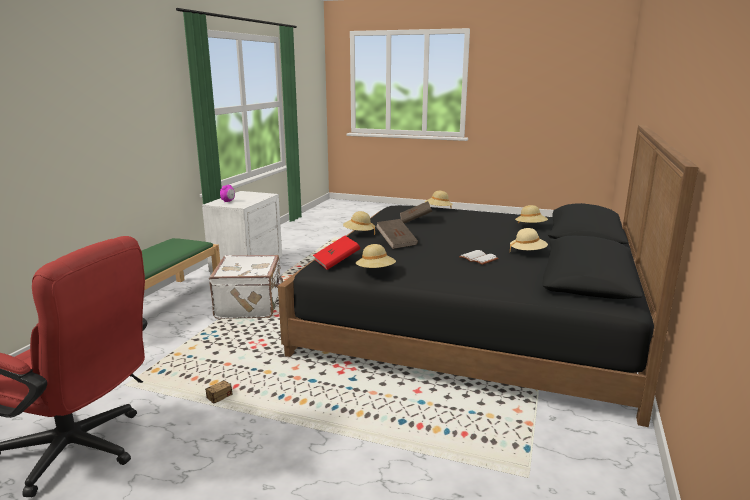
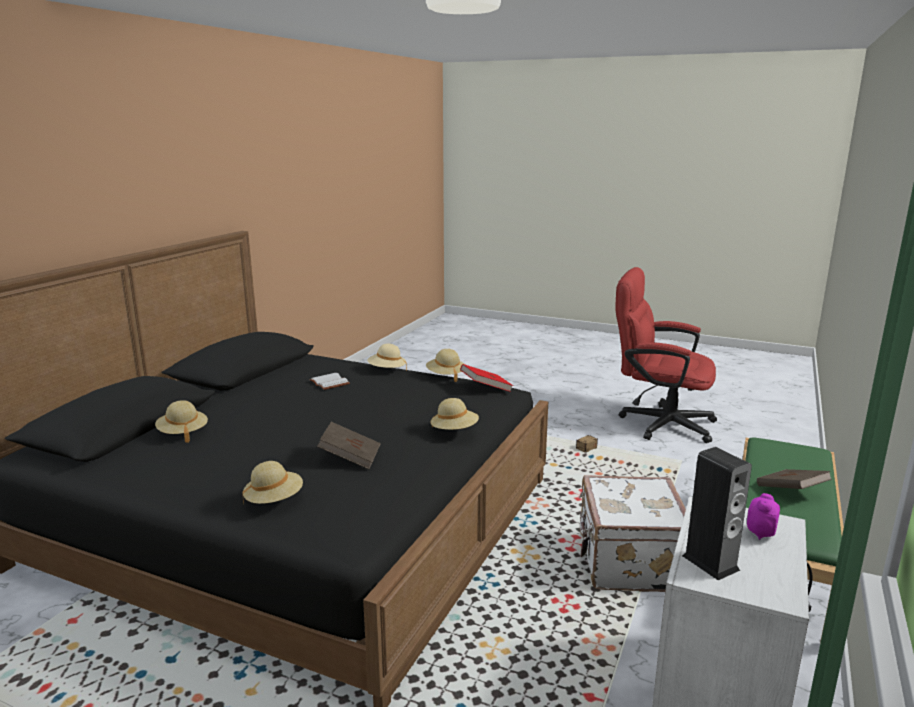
camera: 175 degrees left, 0 degrees up
brown book [376,219,418,249] -> brown book moved to [757,469,832,489]
beige hat [510,228,548,251] -> beige hat moved to [368,344,407,371]
none -> speaker [682,447,752,580]

